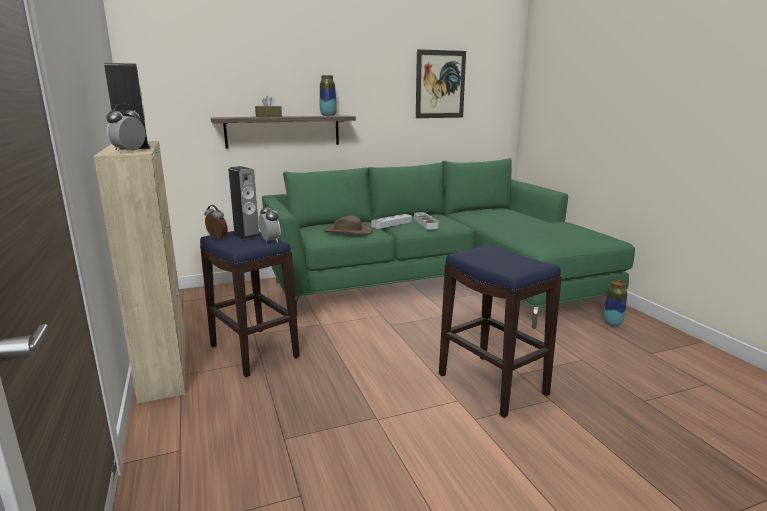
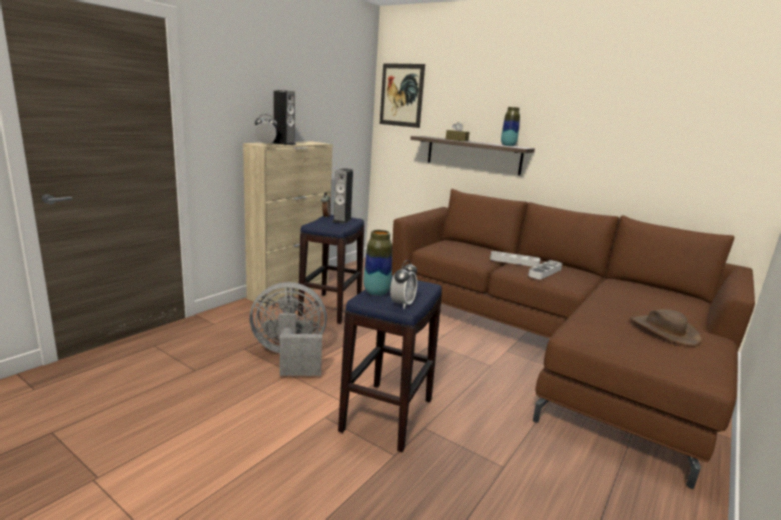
camera: 55 degrees right, 0 degrees up
alarm clock [258,203,281,242] -> alarm clock moved to [390,260,417,309]
green sofa [262,158,635,329] -> brown sofa [392,189,755,489]
brown hat [324,216,373,234] -> brown hat moved to [630,309,702,347]
picture [416,49,466,118] -> picture moved to [380,63,425,128]
vase [603,280,627,326] -> vase moved to [364,230,392,296]
none -> grey fan [250,282,327,376]

